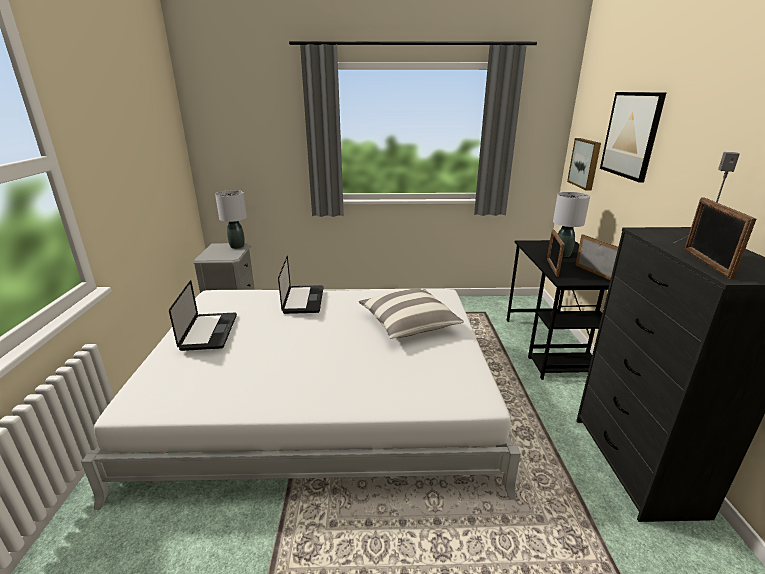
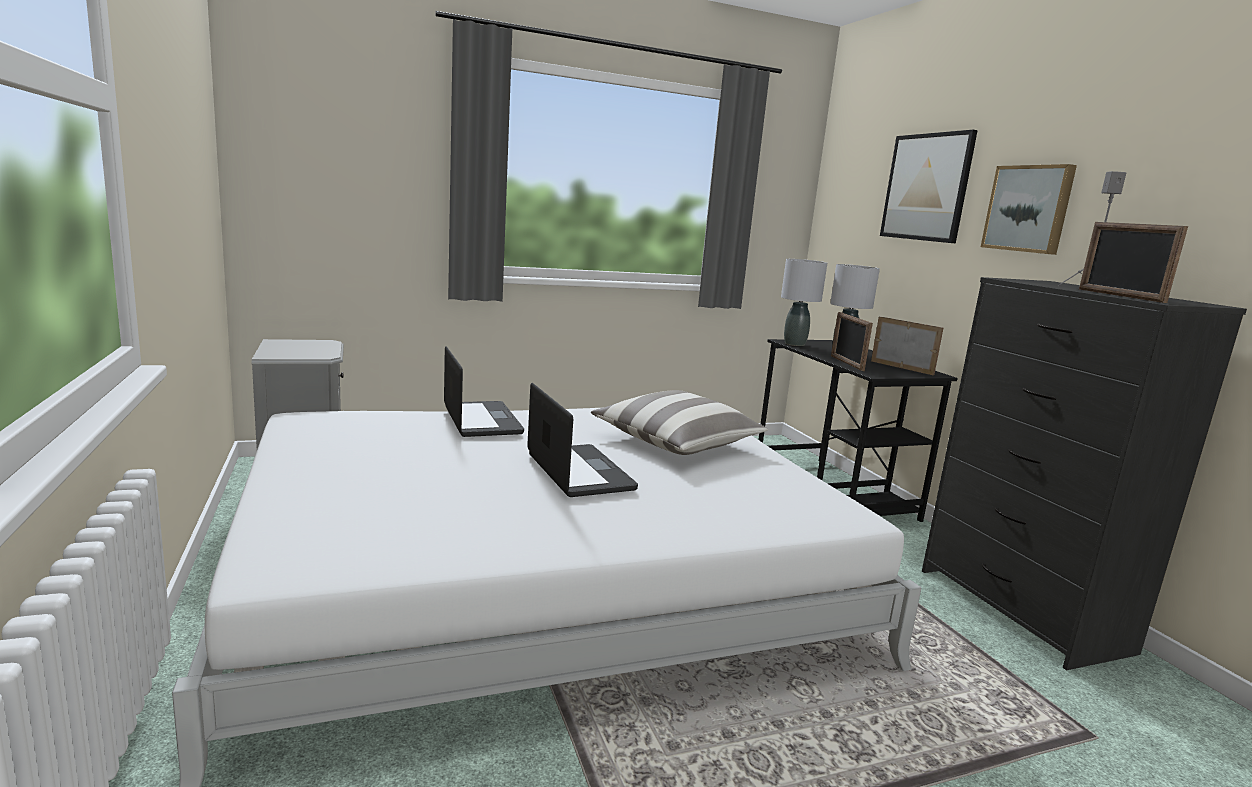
camera: 20 degrees left, 10 degrees down
laptop [169,280,237,351] -> laptop moved to [527,383,638,497]
grey table lamp [215,190,247,249] -> grey table lamp moved to [781,259,827,346]
picture [567,138,601,191] -> picture moved to [981,164,1077,255]

